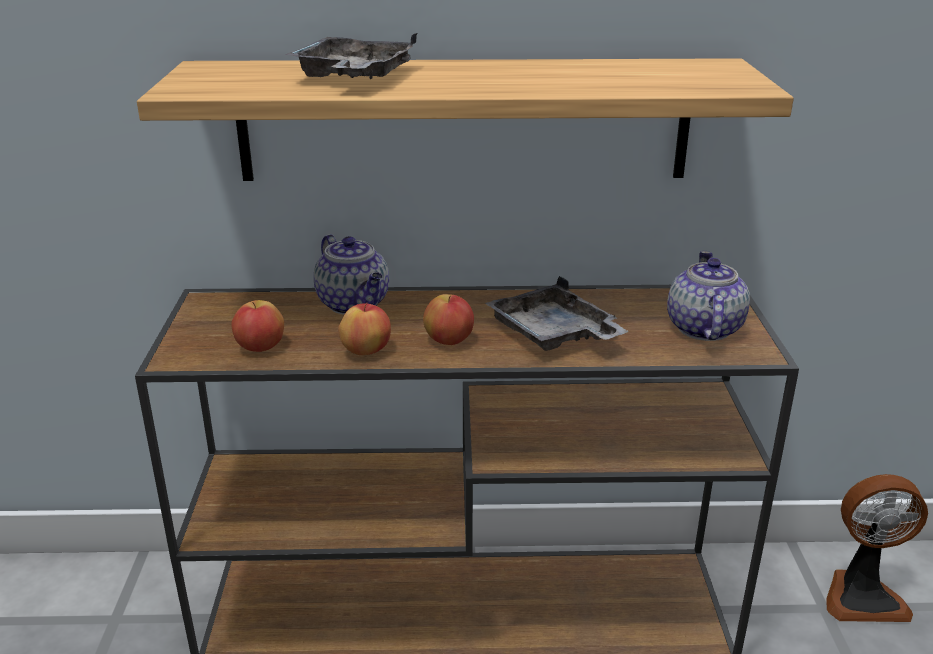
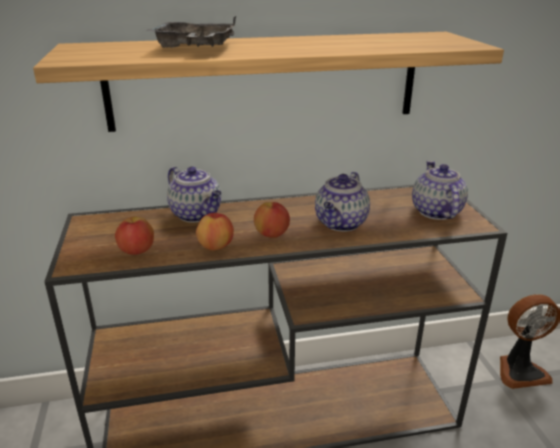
camera: 10 degrees left, 0 degrees up
grey tray [485,276,629,351] -> teapot [315,171,370,231]

